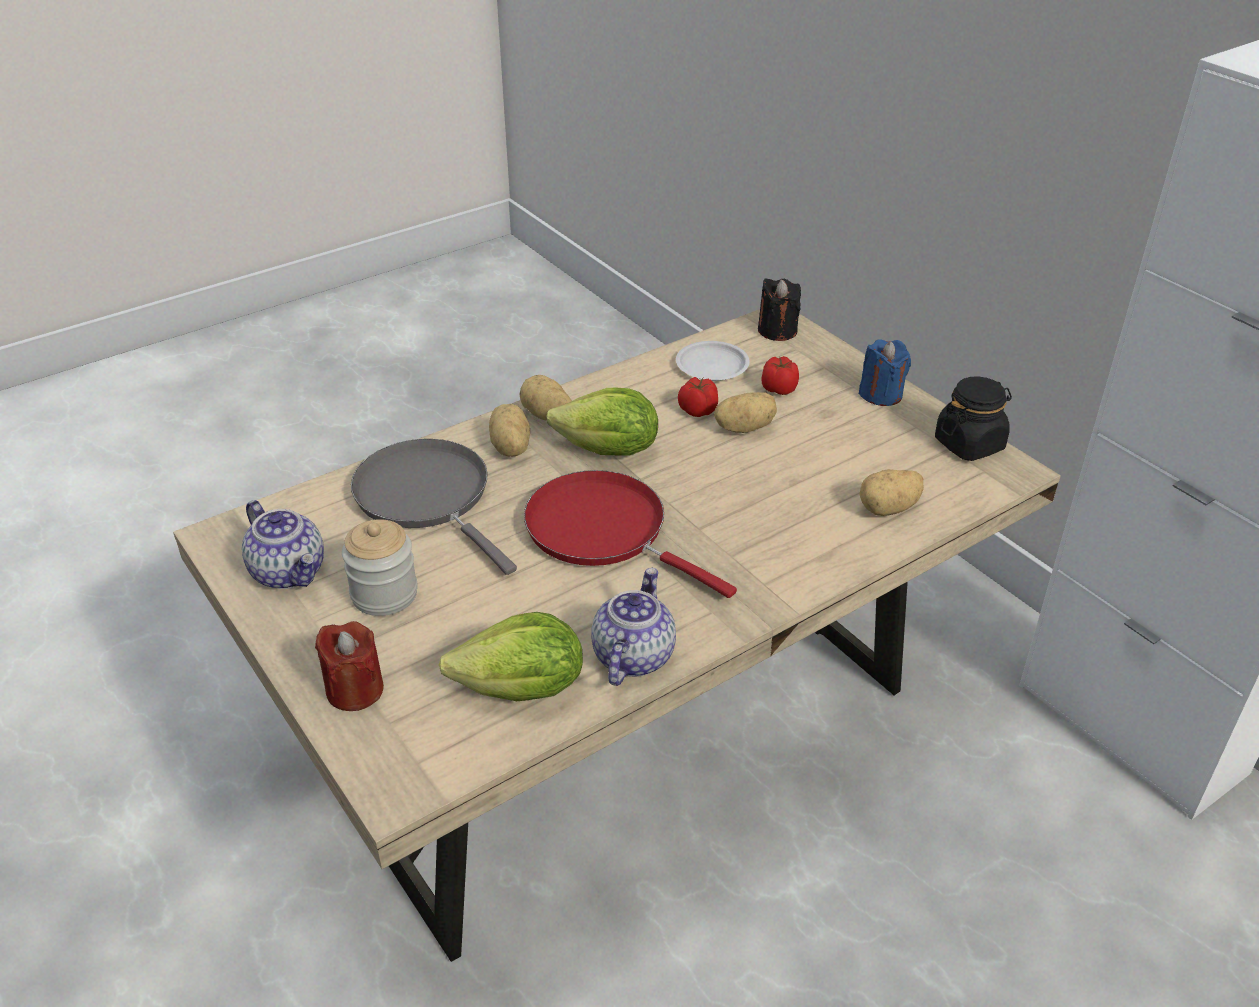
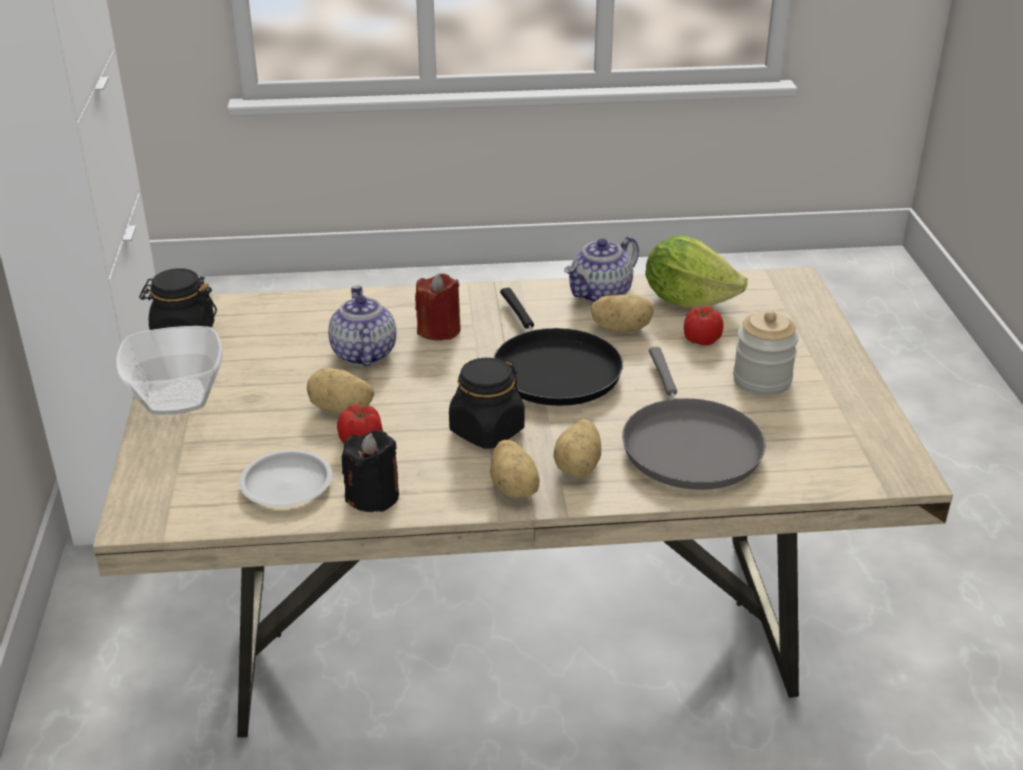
camera: 150 degrees left, 5 degrees down
teapot [242,500,324,589] -> teapot moved to [328,285,396,366]
red candle [315,621,384,711] -> red candle moved to [415,273,461,341]
red frying pan [524,470,737,598] -> black frying pan [494,288,623,406]
lettuce [546,388,658,456] -> black jar [449,357,525,449]
black candle [758,278,801,341] -> black candle moved to [342,430,399,512]
tomato [761,356,799,395] -> tomato moved to [684,306,723,345]
blue candle [859,339,911,406] -> bowl [116,326,223,415]
potato [859,469,924,516] -> potato moved to [591,295,654,333]

